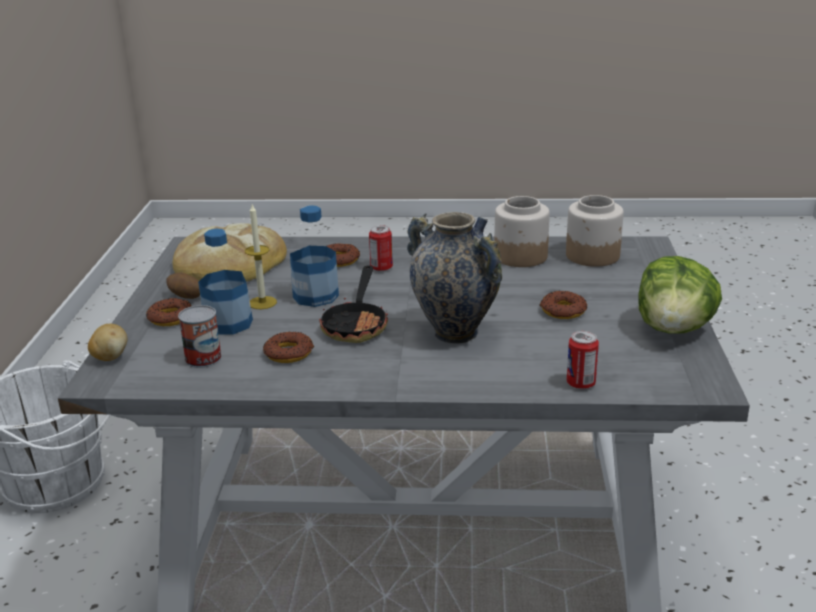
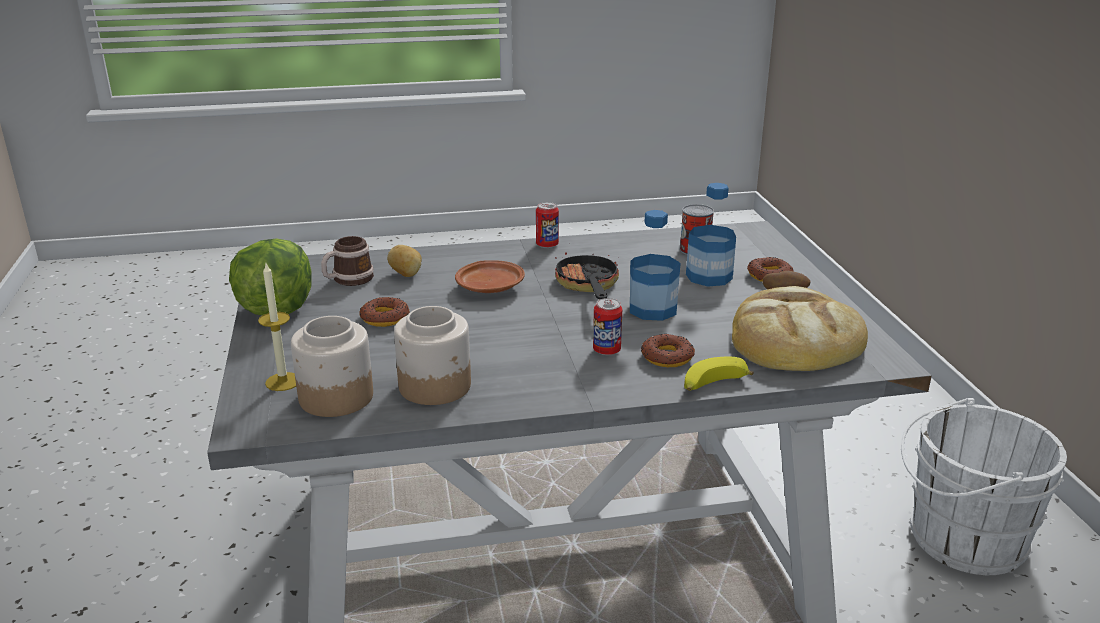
camera: 165 degrees right, 0 degrees up
potato [88,324,127,361] -> potato moved to [387,245,422,277]
candle [245,204,277,309] -> candle moved to [258,264,296,391]
donut [263,331,314,363] -> none
vase [407,212,502,344] -> brown plate [455,260,525,293]
can [567,331,599,389] -> can moved to [536,202,559,248]
none -> mug [321,236,374,286]
none -> banana [684,357,754,391]

